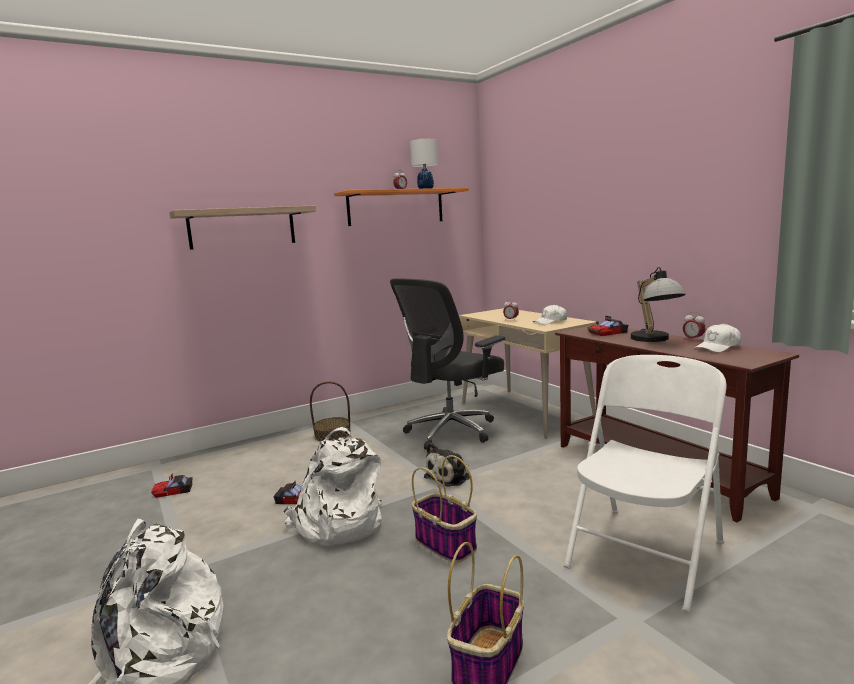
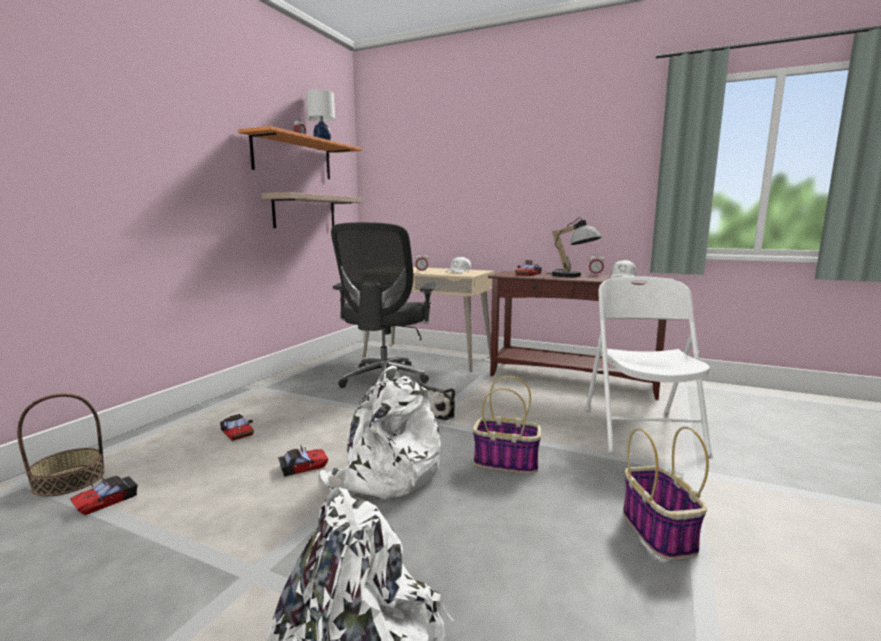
camera: 35 degrees left, 0 degrees up
shelf [169,206,316,250] -> shelf moved to [262,192,363,228]
basket [310,381,351,442] -> basket moved to [17,393,105,497]
none -> toy car [220,414,254,441]

